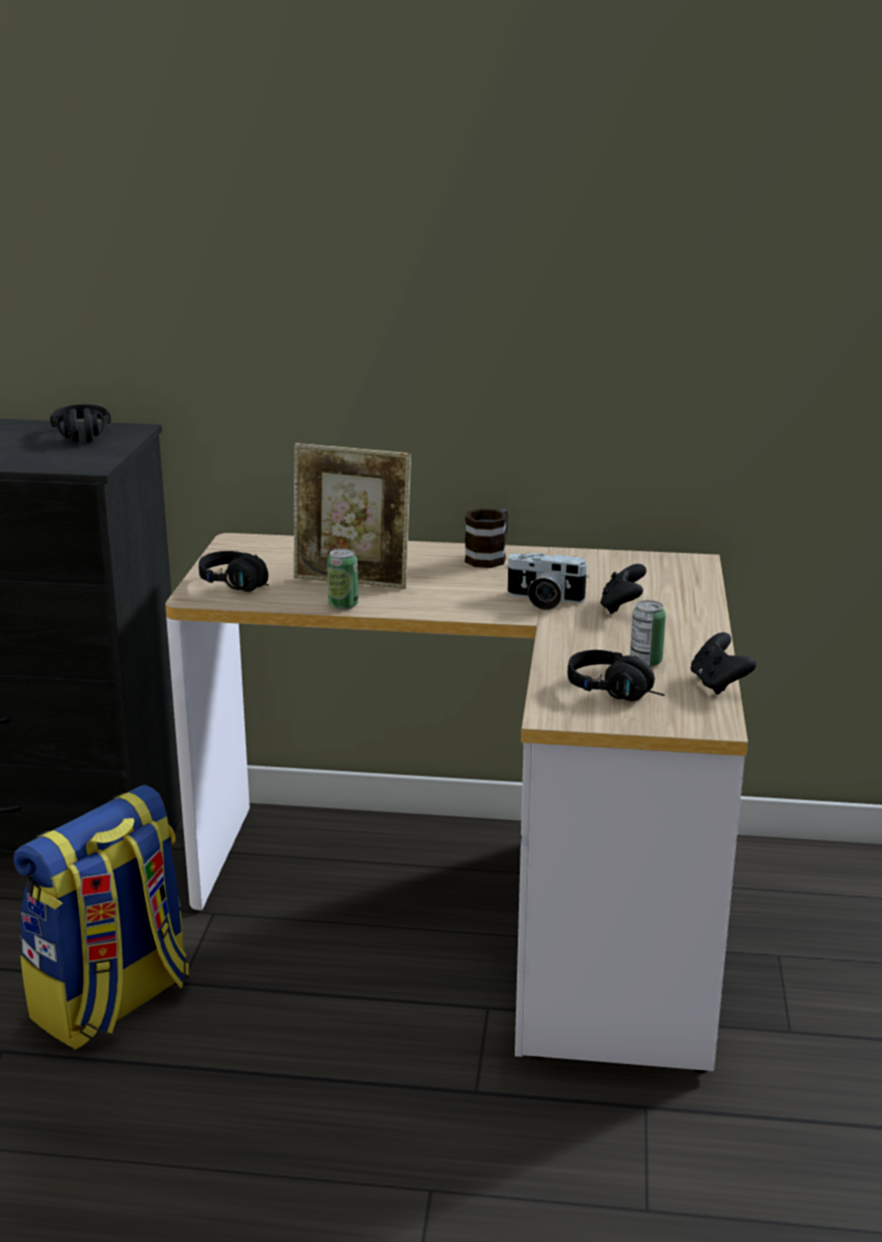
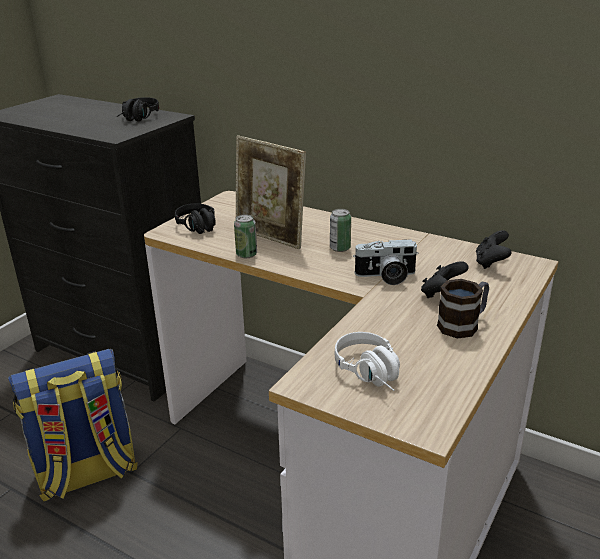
camera: 25 degrees right, 5 degrees up
mug [465,508,508,568] -> mug moved to [437,279,489,339]
camera [505,553,589,610] -> camera turned 45 degrees counterclockwise [353,239,418,285]
black headphones [567,650,665,701] -> white headphones [335,332,400,391]
can [630,600,666,667] -> can moved to [330,209,351,252]
black game controller [691,632,756,695] -> black game controller moved to [476,230,512,269]

